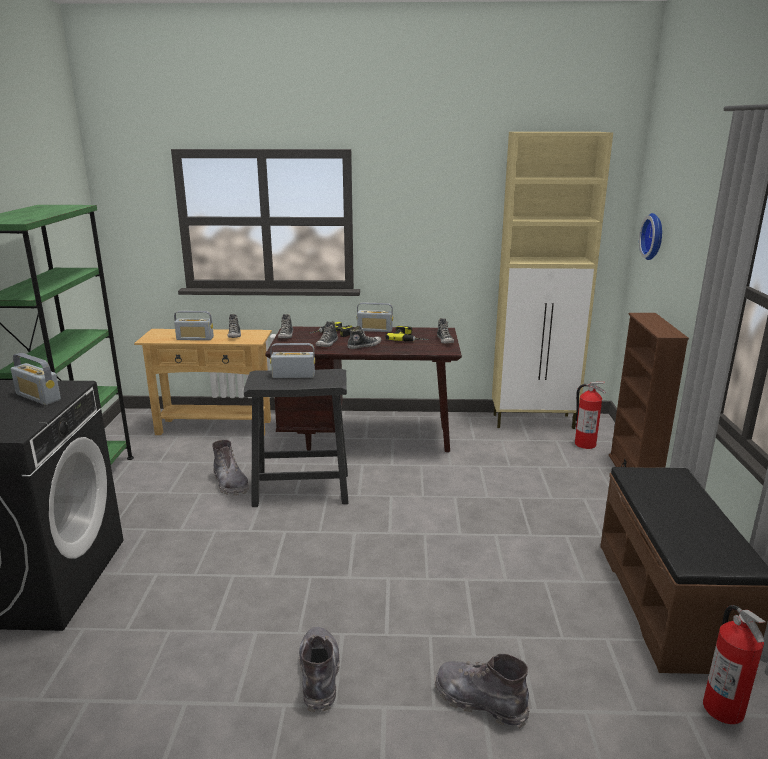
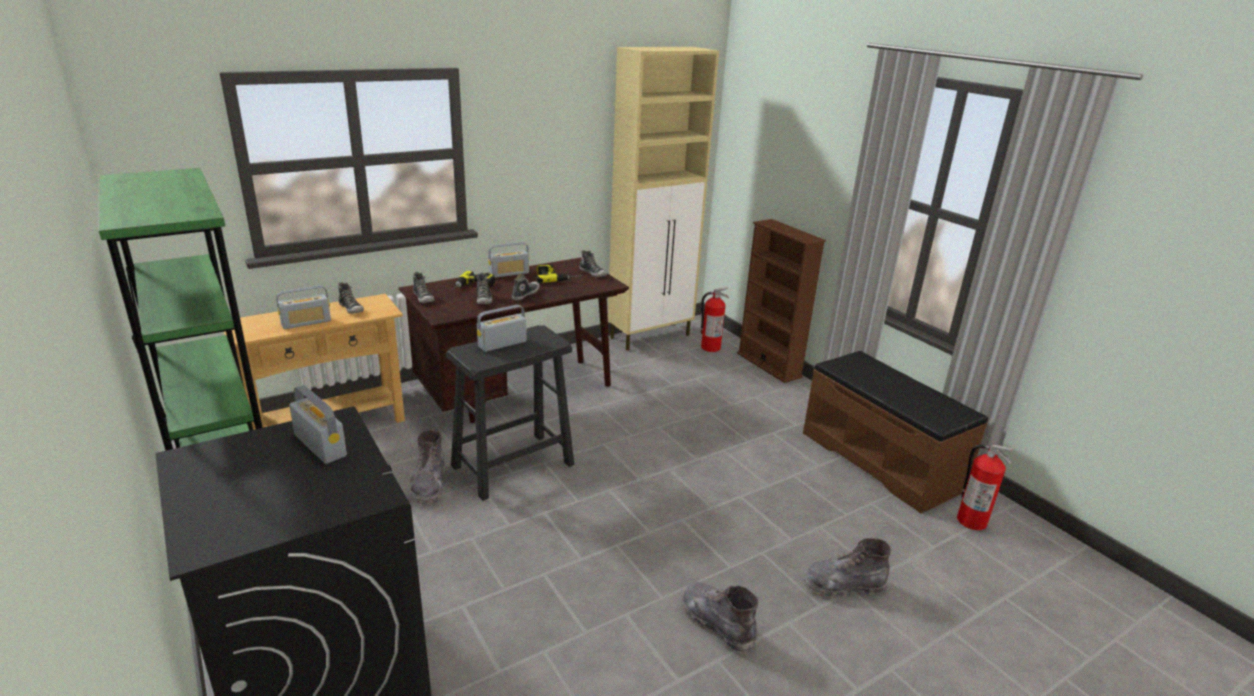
camera: 35 degrees left, 5 degrees up
radio [11,353,61,405] -> radio turned 135 degrees counterclockwise [289,385,347,464]
grey boot [212,440,249,496] -> grey boot turned 60 degrees clockwise [410,430,445,504]
wall clock [639,213,662,260] -> none

